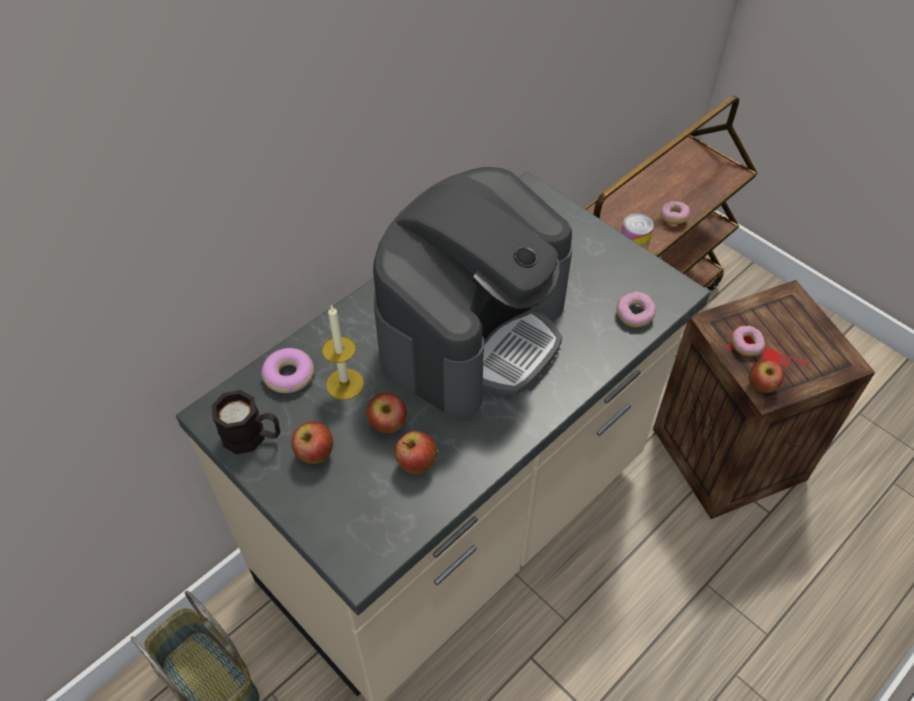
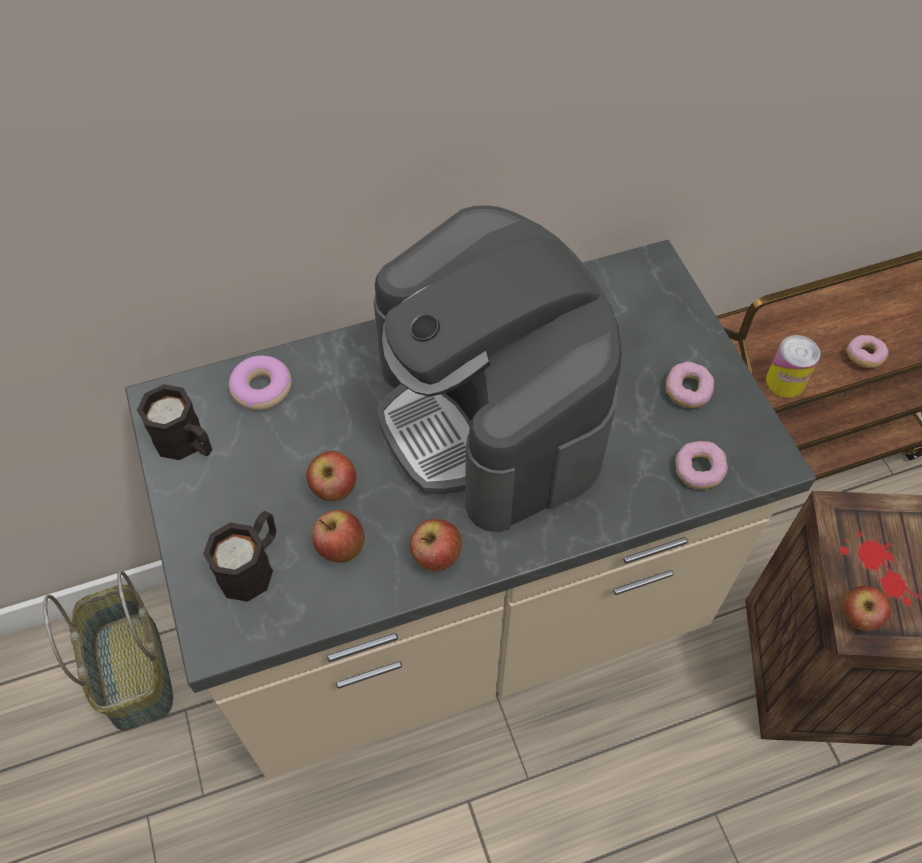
camera: 25 degrees right, 5 degrees up
apple [292,422,333,464] -> apple moved to [410,519,462,572]
candle [322,305,364,400] -> none
coffee machine [373,167,572,418] -> coffee machine turned 90 degrees clockwise [374,206,622,532]
donut [732,326,765,356] -> donut moved to [666,362,714,408]
none -> black mug [203,511,276,602]

